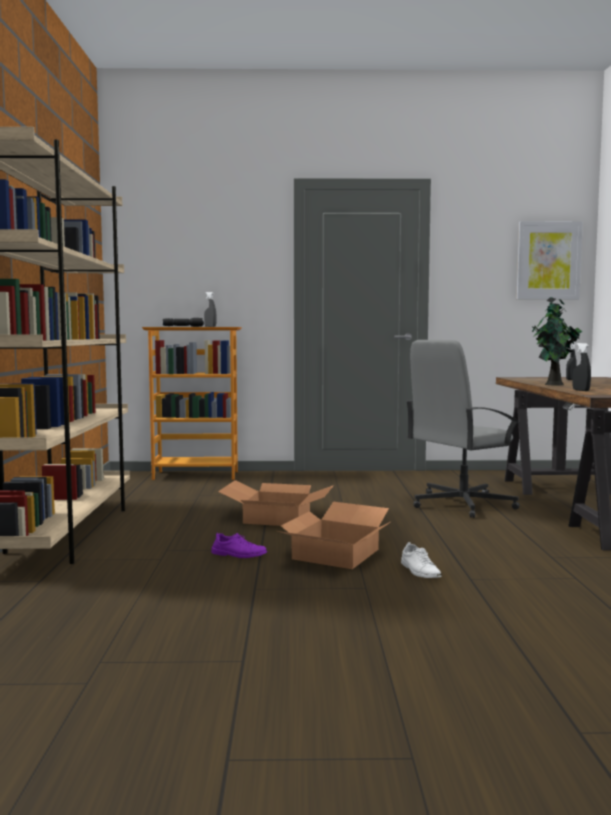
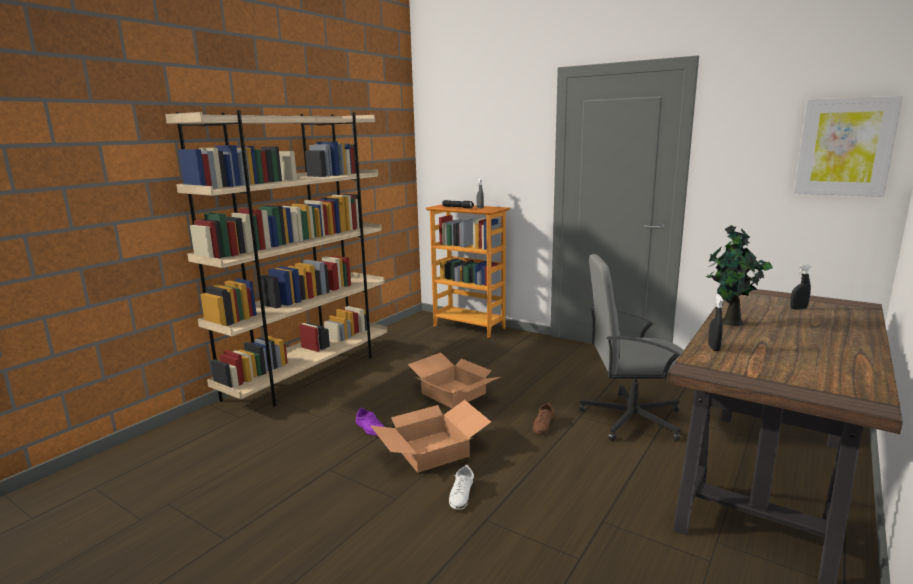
camera: 35 degrees right, 10 degrees up
none -> brown shoe [533,402,554,434]

